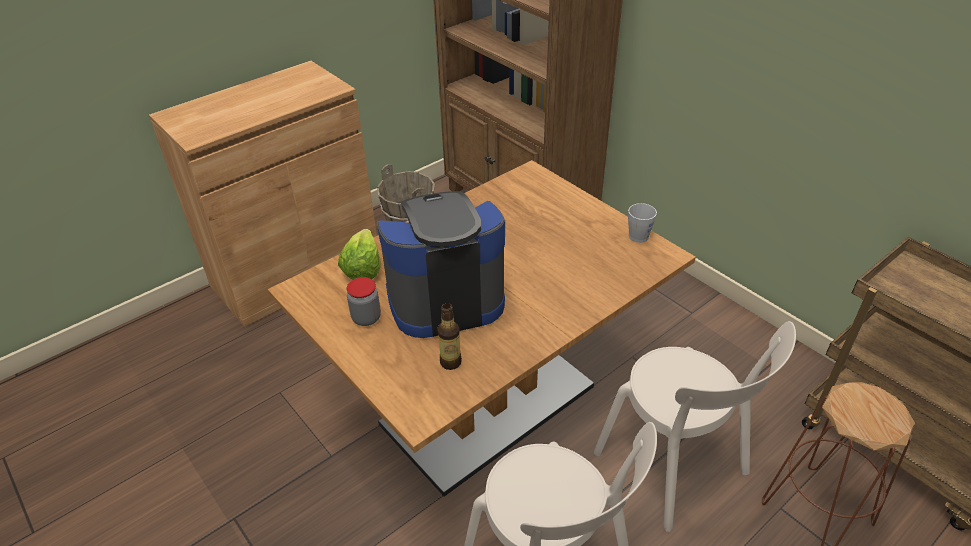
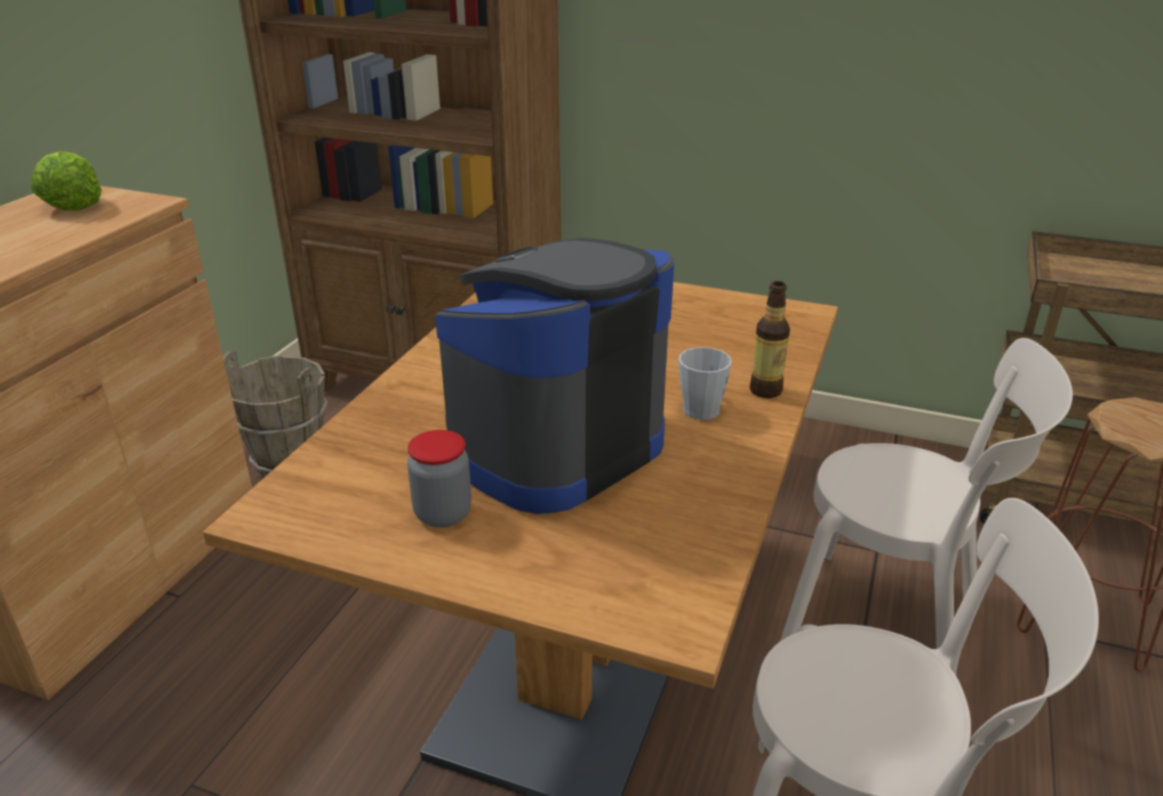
camera: 30 degrees left, 10 degrees down
lettuce [338,229,381,280] -> lettuce moved to [31,151,102,211]
bottle [437,303,462,370] -> bottle moved to [750,281,790,398]
grey mug [628,203,657,243] -> grey mug moved to [679,347,732,420]

